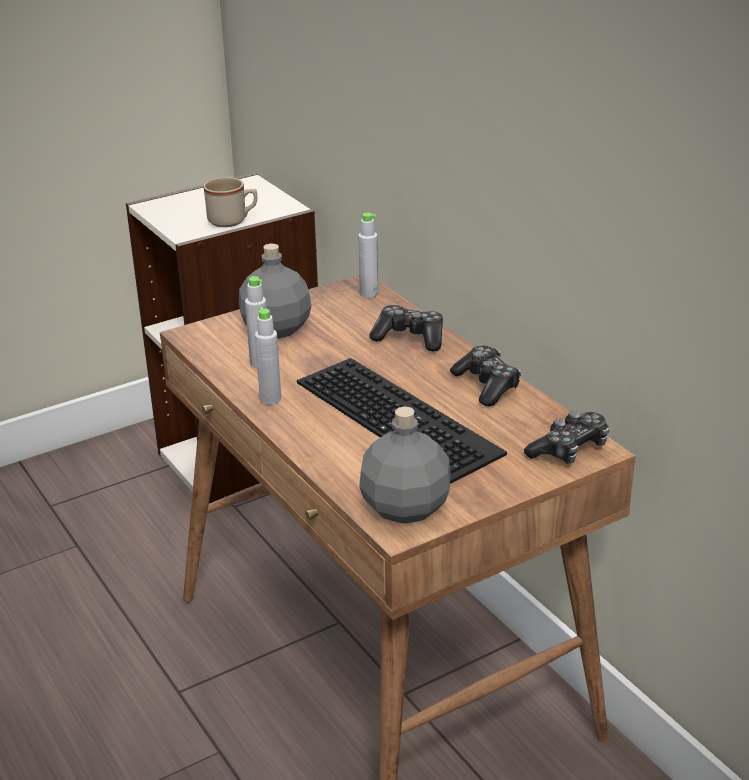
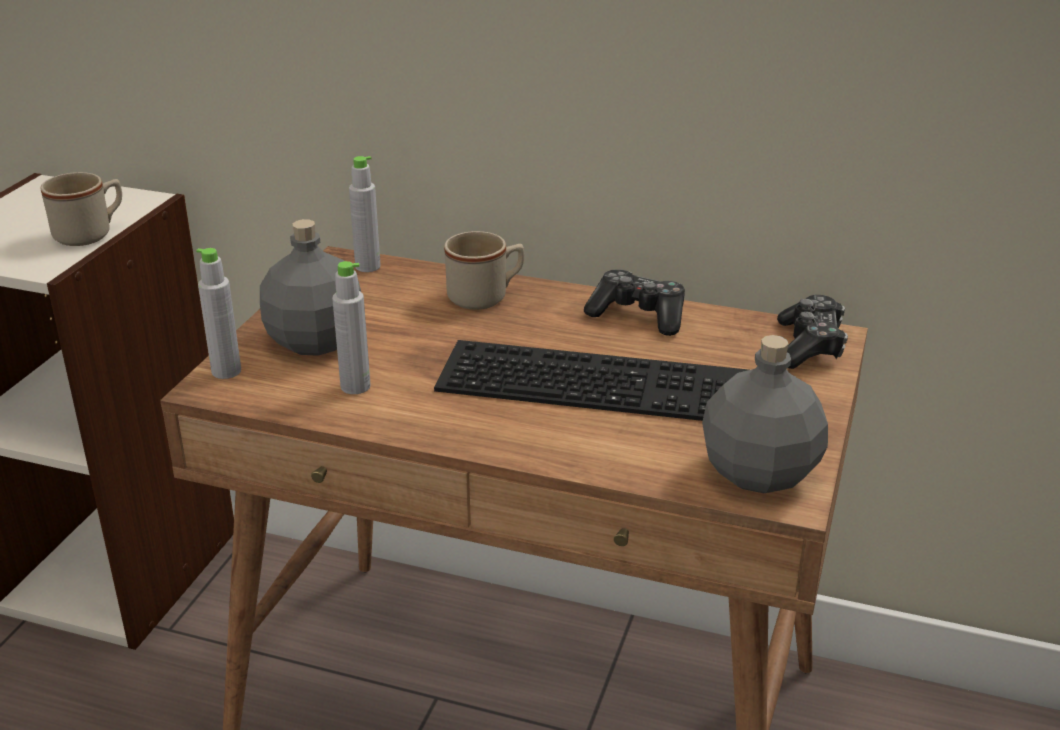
camera: 40 degrees left, 0 degrees up
grey bottle [255,307,281,405] -> grey bottle moved to [196,248,241,379]
game controller [369,305,443,351] -> beige mug [444,231,524,310]

